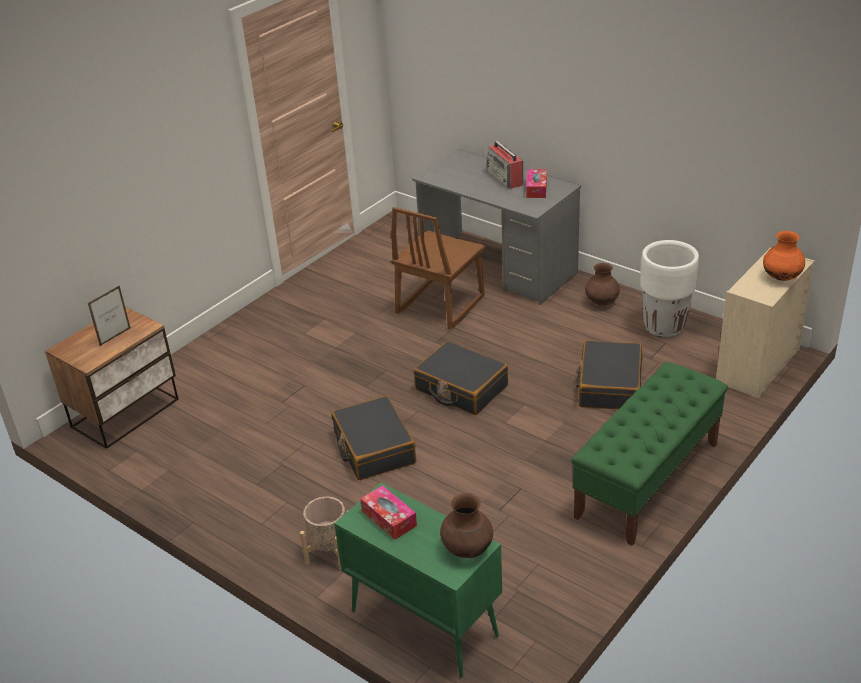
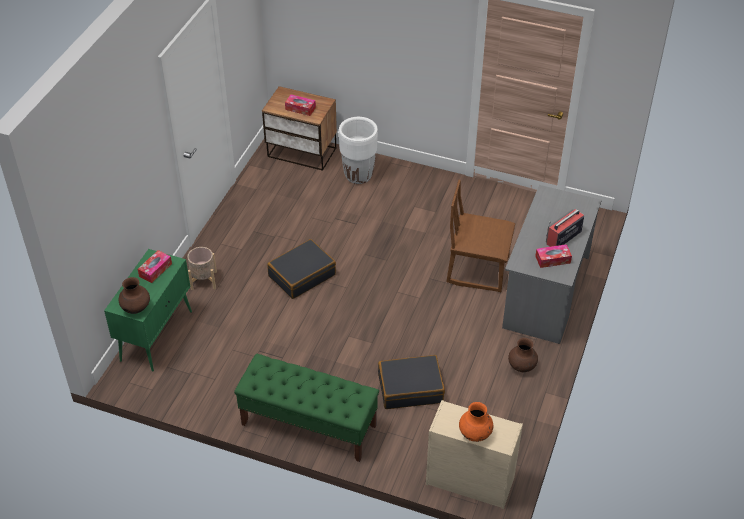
camera: 70 degrees right, 10 degrees up
picture frame [88,285,130,346] -> tissue box [285,94,316,116]
black suitcase [414,341,508,415] -> none
white planter [641,240,699,338] -> white planter moved to [339,117,378,184]

